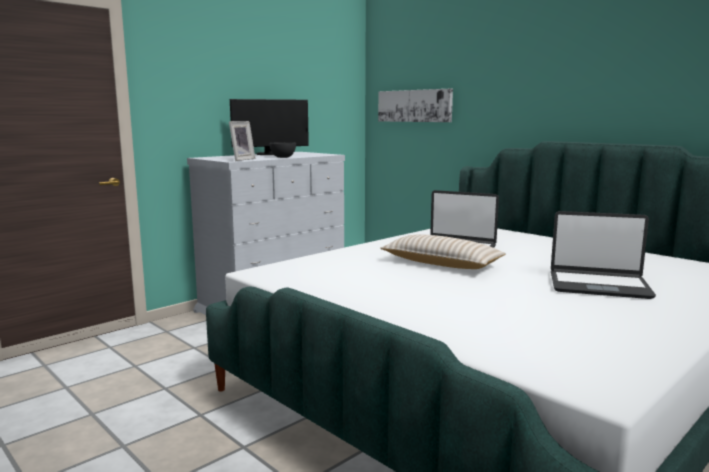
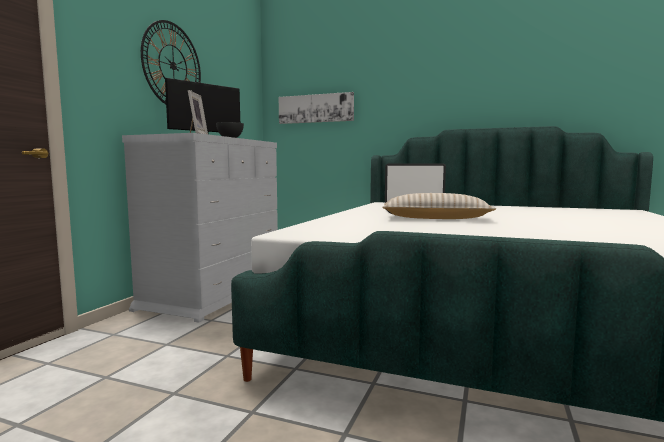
camera: 25 degrees left, 5 degrees down
laptop [551,211,656,299] -> none
none -> wall clock [141,20,201,104]

